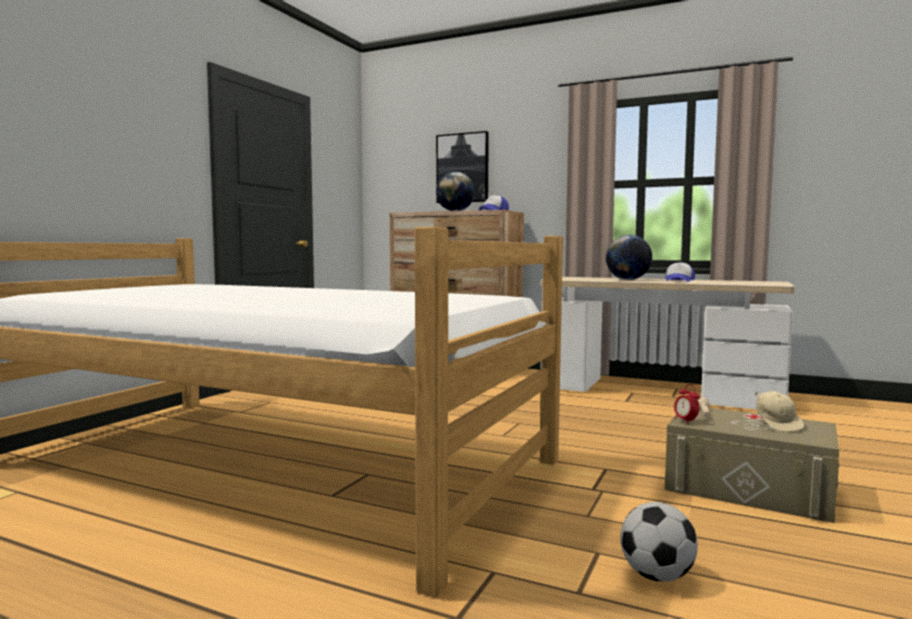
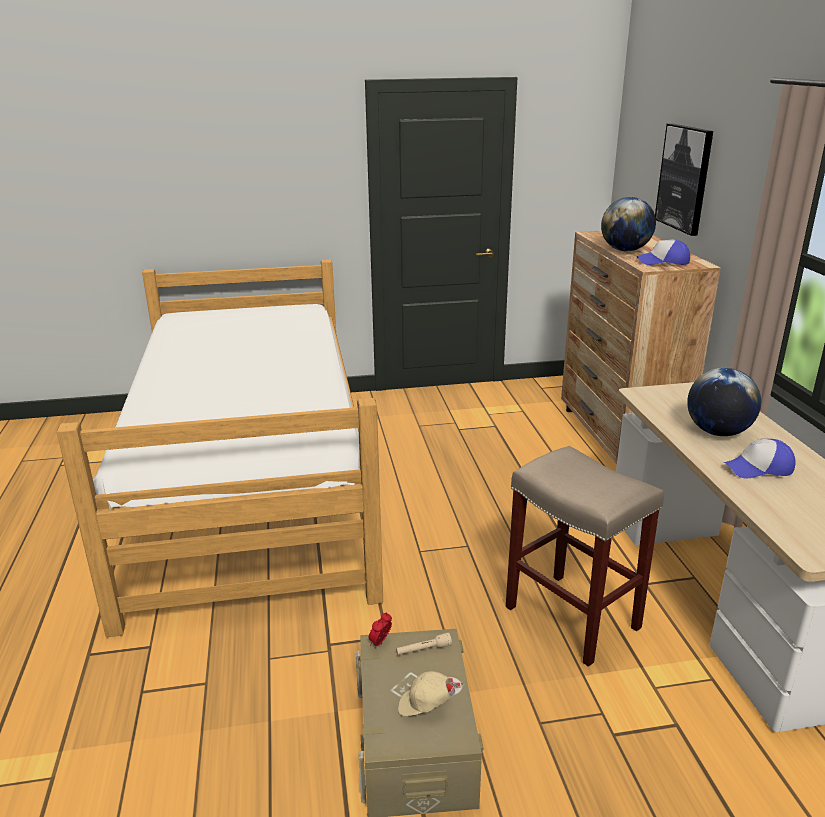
camera: 55 degrees right, 20 degrees up
football [621,502,698,582] -> none
beige cap [755,391,805,432] -> beige cap turned 45 degrees clockwise [398,671,465,716]
none -> beige stool [506,446,664,667]

